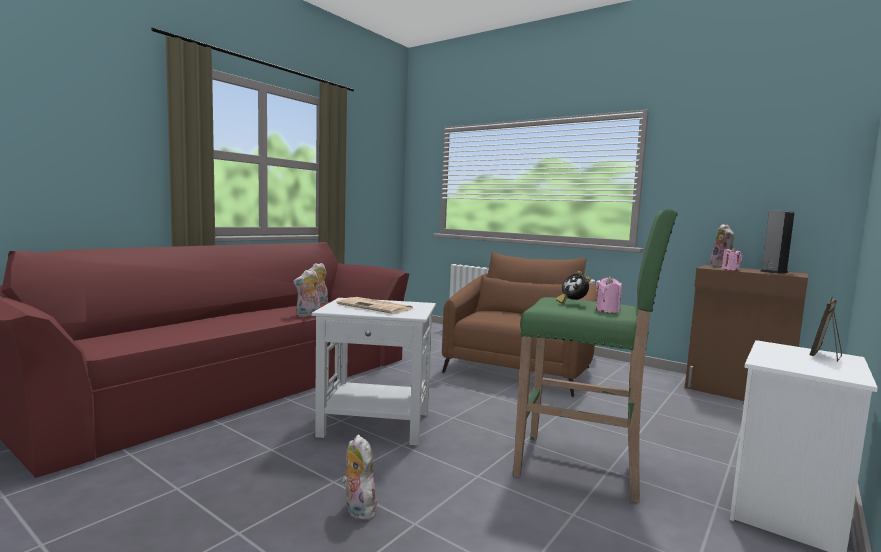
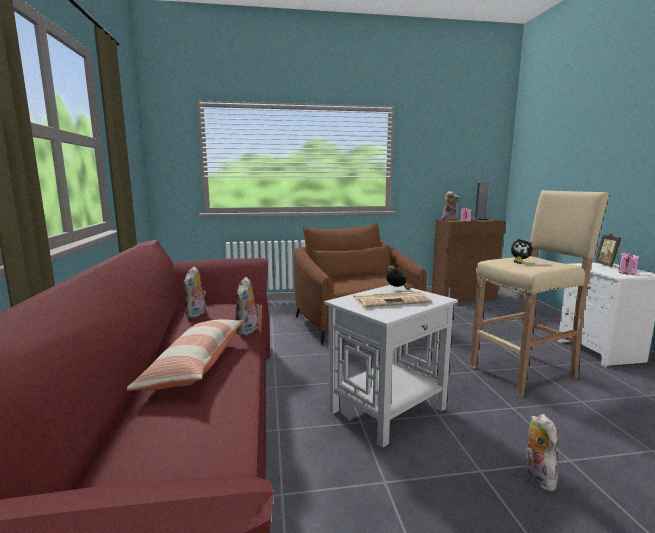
camera: 45 degrees left, 5 degrees up
plush toy [342,435,379,520] -> plush toy turned 75 degrees clockwise [526,414,559,491]
green stool [513,209,678,503] -> beige stool [470,190,609,396]
pink candle [596,276,622,313] -> pink candle moved to [618,252,639,275]
none -> pillow [127,319,244,391]
none -> alarm clock [386,265,411,290]

